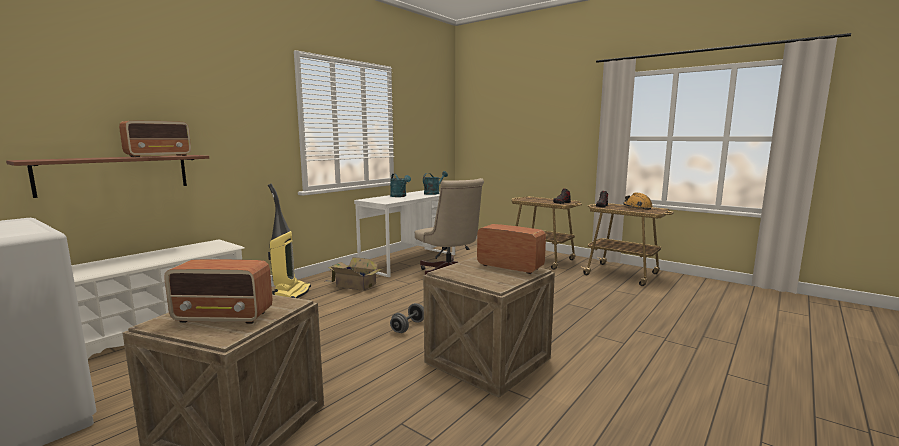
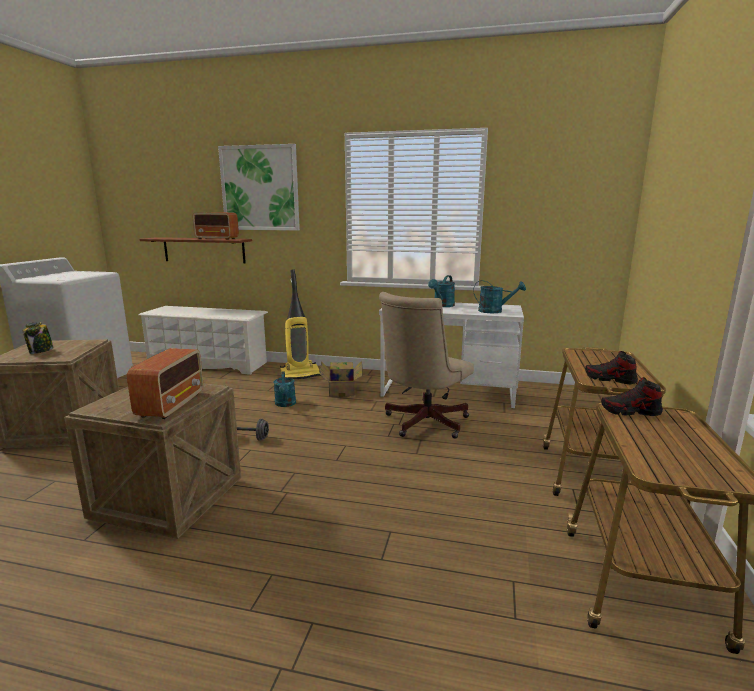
camera: 65 degrees right, 5 degrees up
radio [164,259,272,324] -> jar [22,322,54,354]
orange hard hat [623,193,653,210] -> none
none -> picture [218,144,300,231]
none -> turquoise watering can [274,371,296,407]

